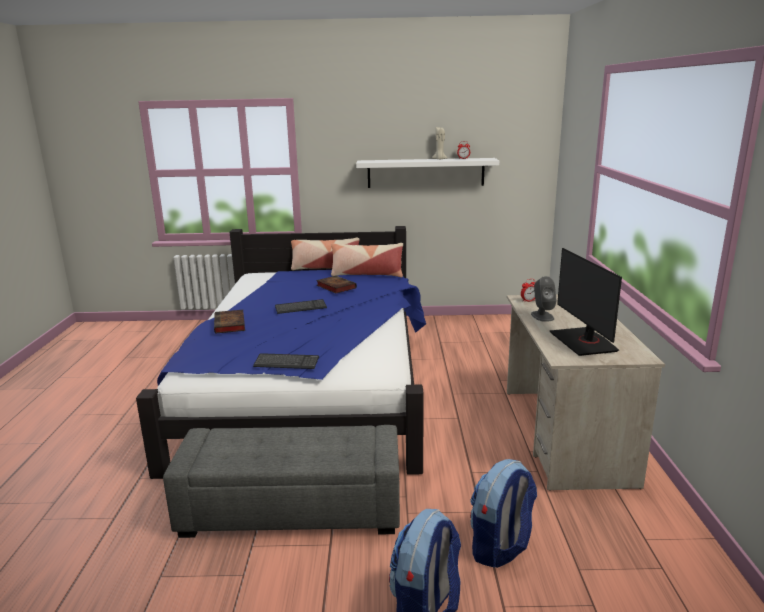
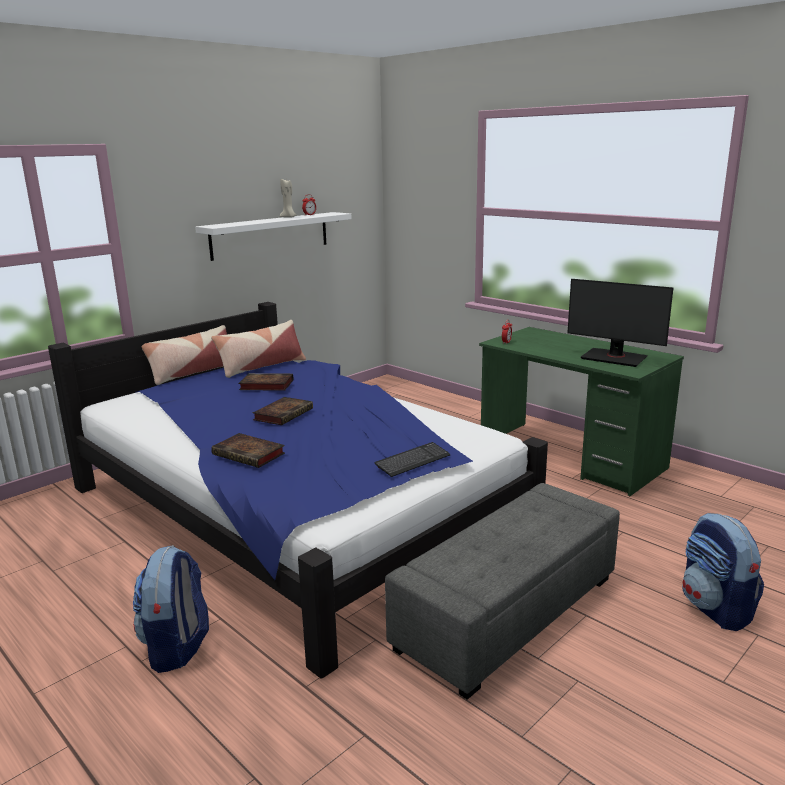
camera: 45 degrees left, 0 degrees up
keyboard [275,299,327,314] -> book [253,397,313,425]
backpack [470,459,537,568] -> backpack moved to [133,545,209,673]
beige desk [507,294,665,491] -> green desk [479,327,684,496]
grey speaker [531,276,557,322] -> none

